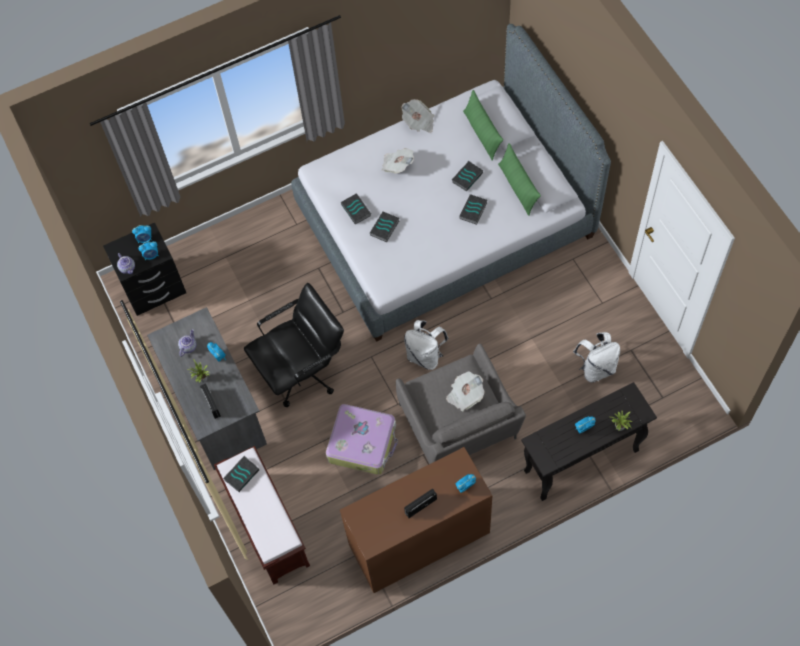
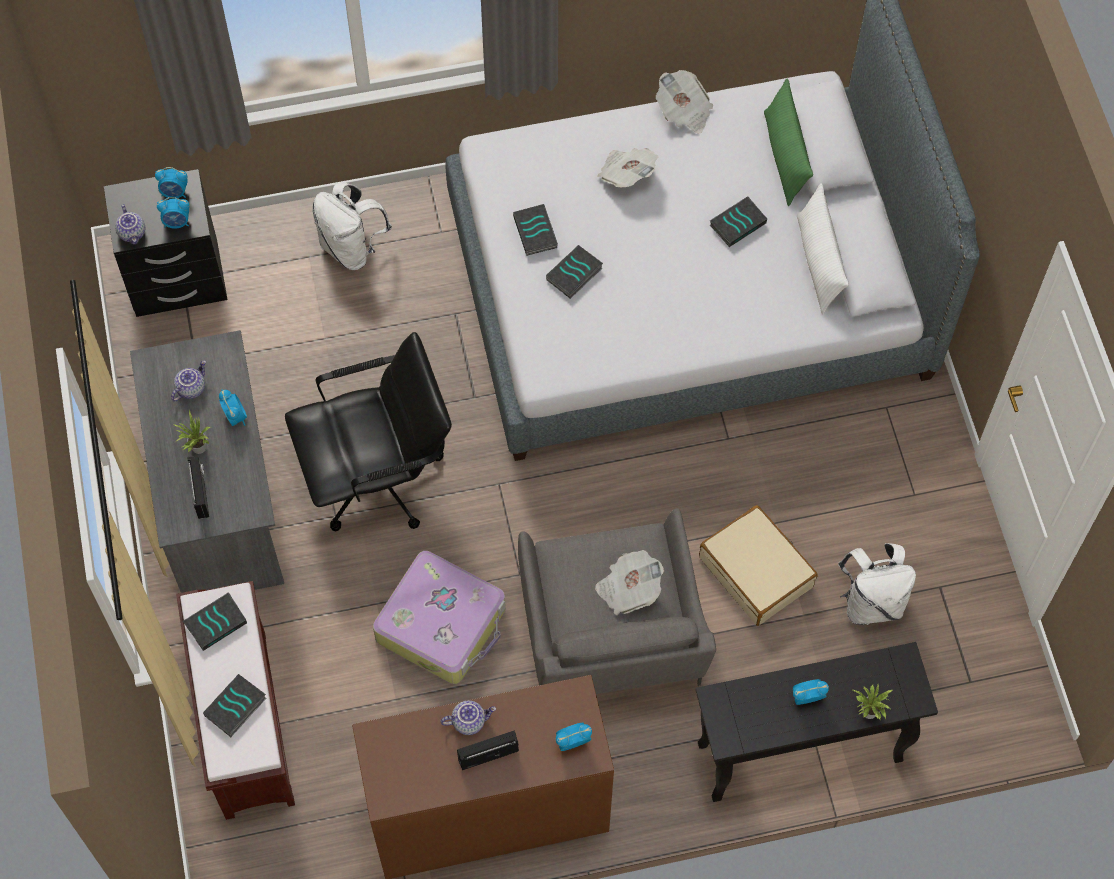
camera: 10 degrees right, 0 degrees up
white backpack [404,320,448,370] -> white backpack moved to [312,182,392,270]
book [459,194,487,225] -> book moved to [203,674,266,737]
green pillow [498,143,541,216] -> white pillow [797,183,849,315]
none -> teapot [441,700,496,735]
none -> beige suitcase [699,505,817,626]

